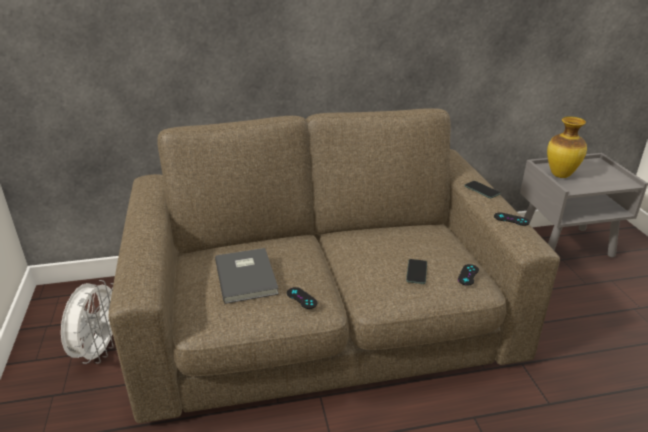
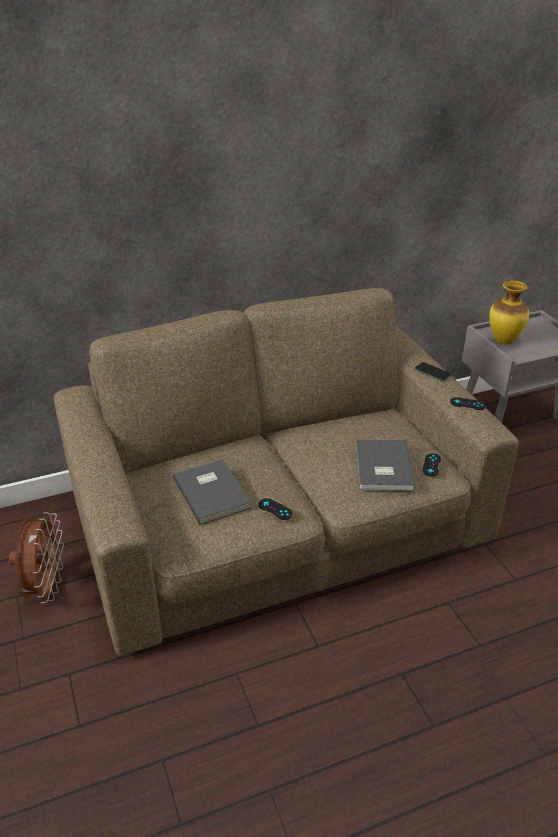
camera: 10 degrees left, 5 degrees up
white fan [61,280,114,364] -> brown fan [9,512,64,603]
phone [406,259,427,284] -> grey book [356,439,415,491]

